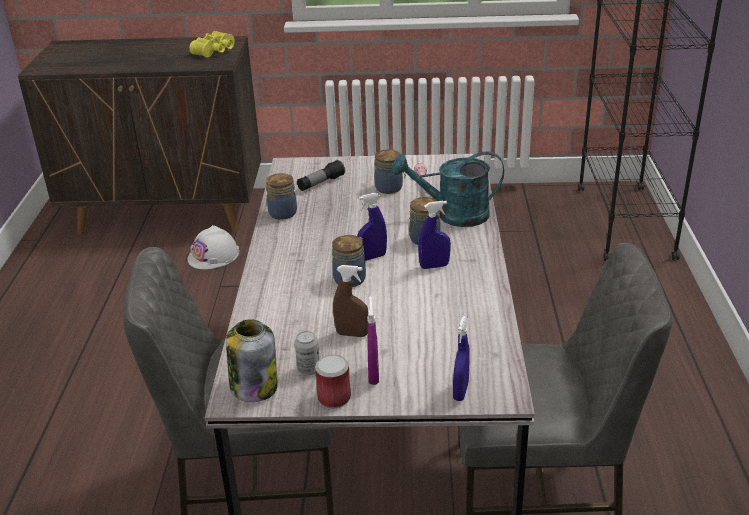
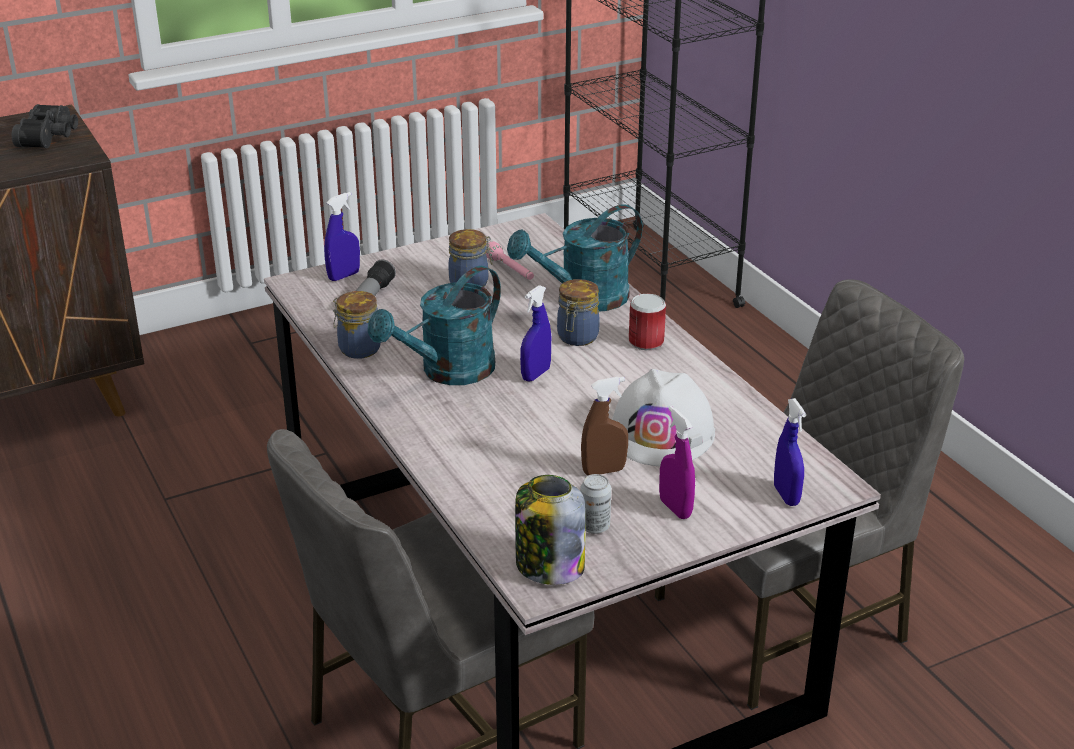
camera: 30 degrees left, 0 degrees up
white hard hat [187,225,239,269] -> white hard hat moved to [612,369,715,466]
yellow binoculars [189,31,235,58] -> black binoculars [12,104,78,148]
can [315,354,351,408] -> can moved to [629,294,666,350]
jar [332,235,366,287] -> none
blue spray bottle [418,201,451,269] -> blue spray bottle moved to [324,192,360,281]
none -> turquoise watering can [368,266,501,385]

